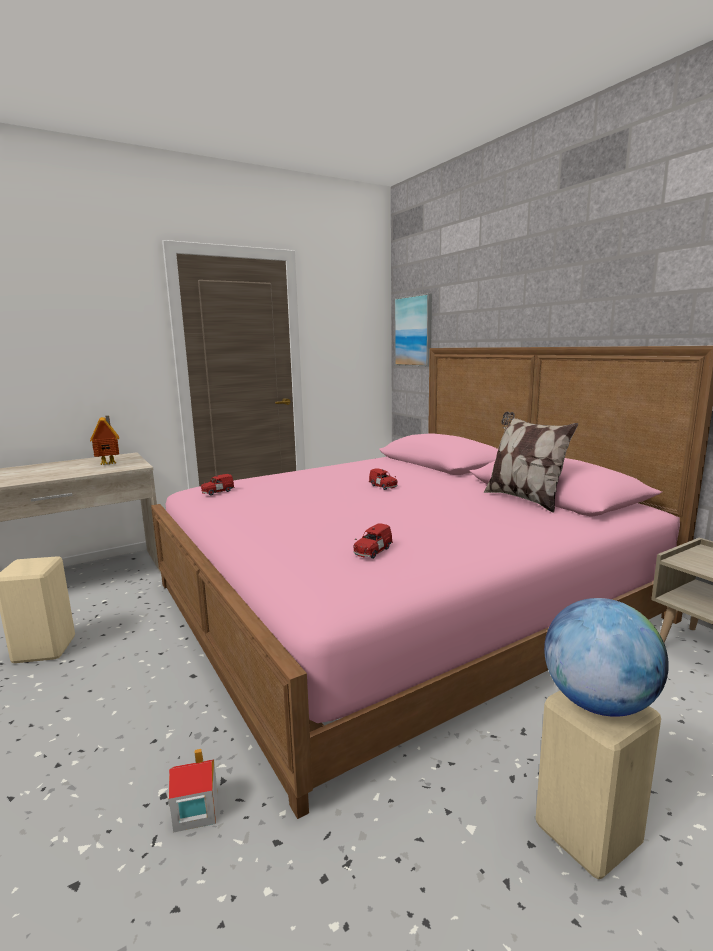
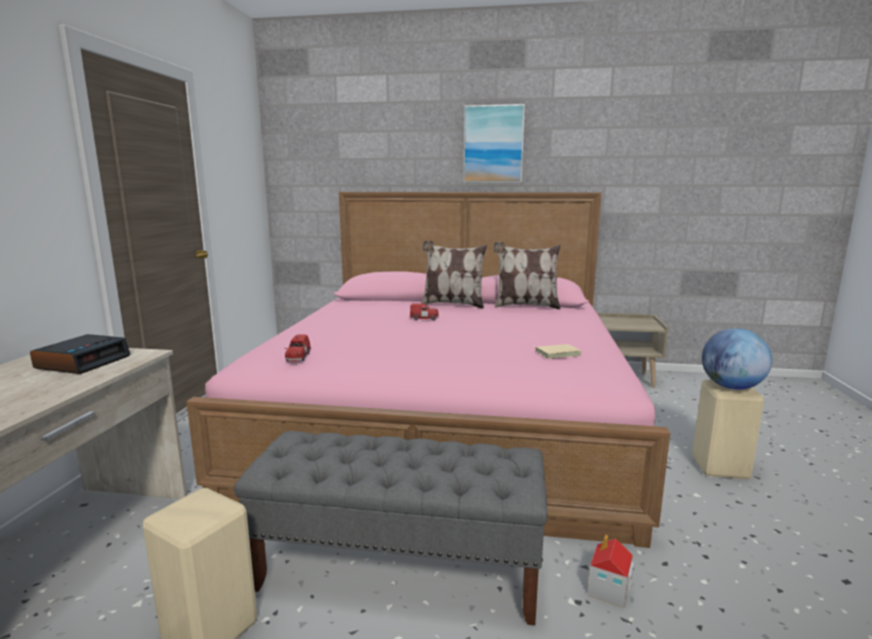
camera: 50 degrees left, 0 degrees up
toy house [90,416,119,465] -> alarm clock [30,334,130,374]
red toy car [354,523,393,559] -> beige book [533,344,581,359]
picture [394,293,432,367] -> picture moved to [463,104,525,183]
none -> grey bench [234,431,548,626]
none -> pillow [421,241,487,309]

